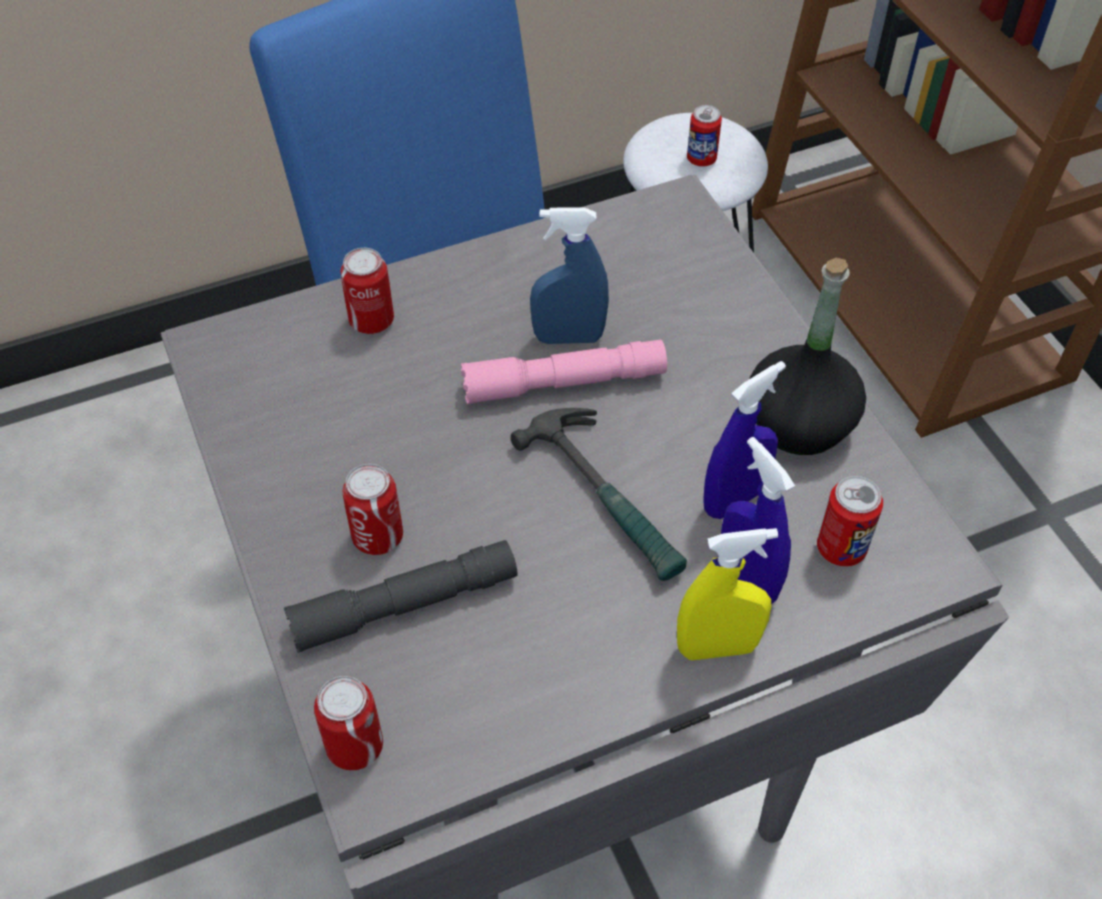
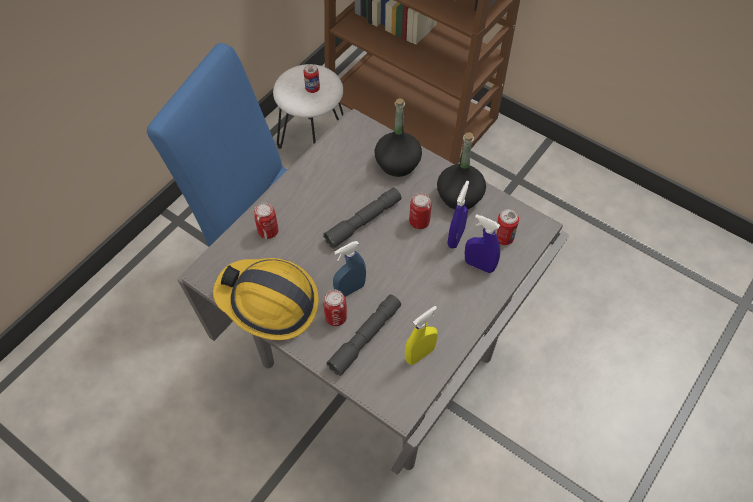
camera: 30 degrees left, 5 degrees up
can [314,676,383,770] -> can moved to [409,193,432,229]
pink flashlight [461,340,667,404] -> grey flashlight [323,187,401,249]
hammer [510,408,687,581] -> none
blue spray bottle [530,207,609,344] -> blue spray bottle moved to [333,241,366,297]
yellow spray bottle [677,528,778,660] -> yellow spray bottle moved to [405,306,438,365]
none -> hard hat [213,258,319,340]
none -> black bottle [375,98,422,177]

